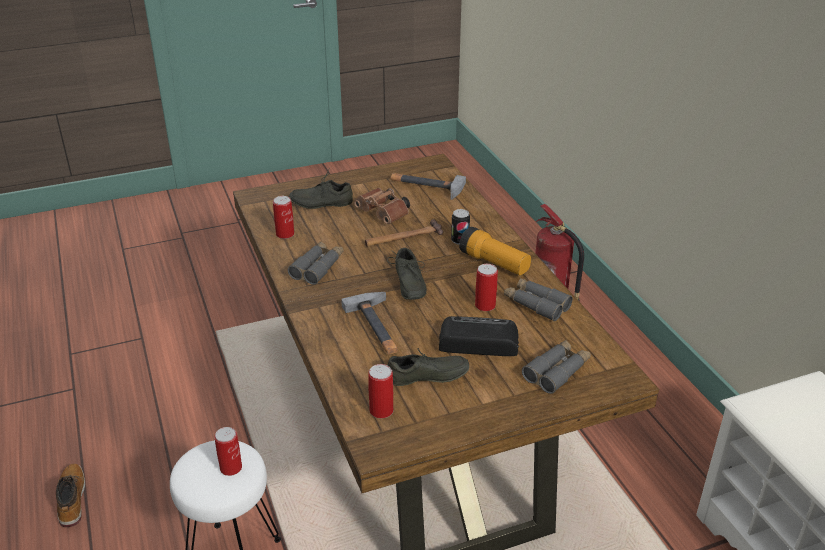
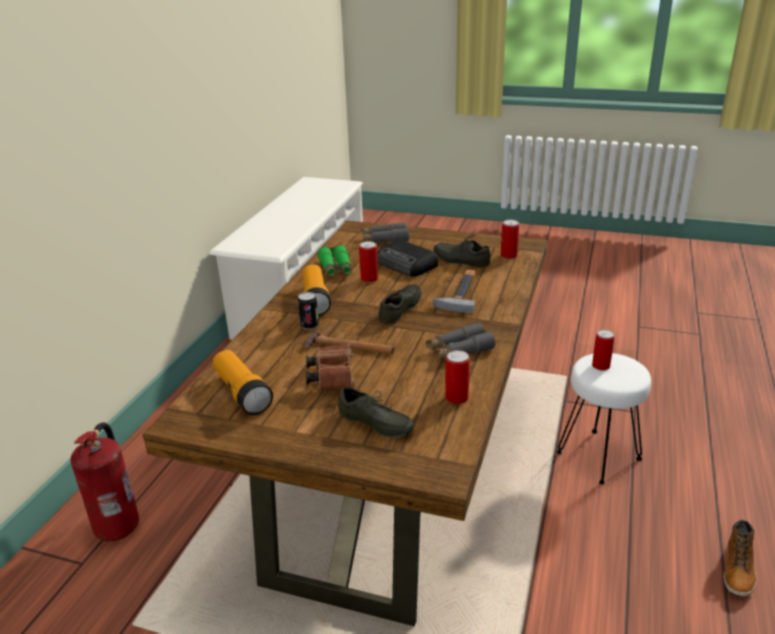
camera: 140 degrees left, 5 degrees down
hammer [391,173,466,200] -> flashlight [213,350,273,415]
grey binoculars [504,278,573,321] -> green binoculars [317,245,352,277]

